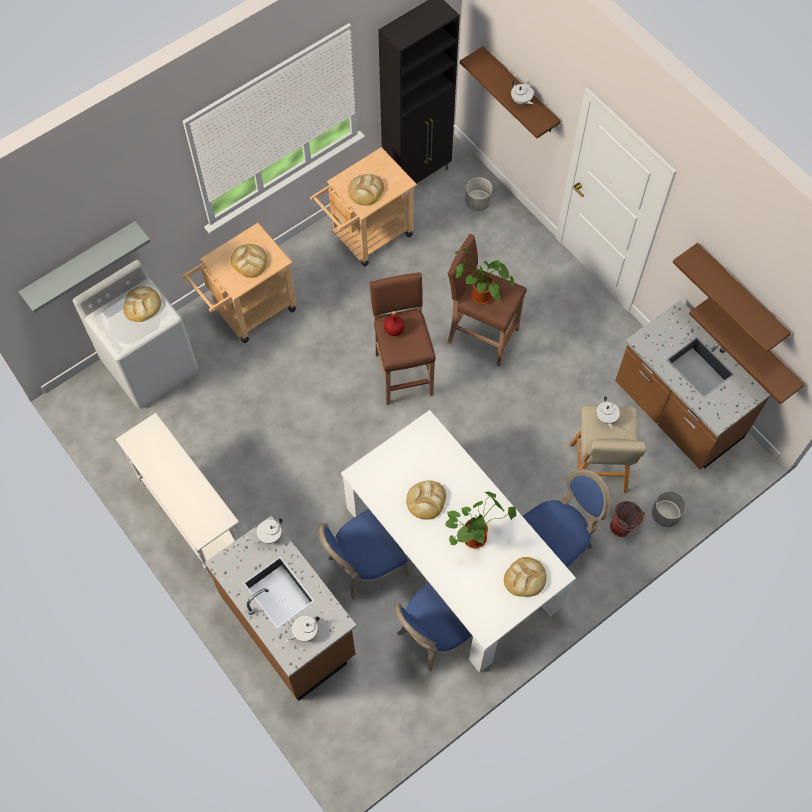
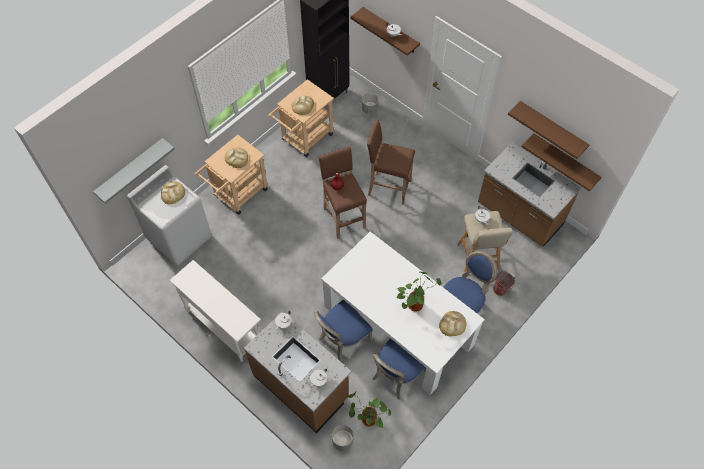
camera: 10 degrees left, 5 degrees down
bread [406,481,446,520] -> none
potted plant [455,246,514,304] -> potted plant moved to [347,391,391,428]
grey planter [652,491,686,527] -> grey planter moved to [332,425,353,451]

